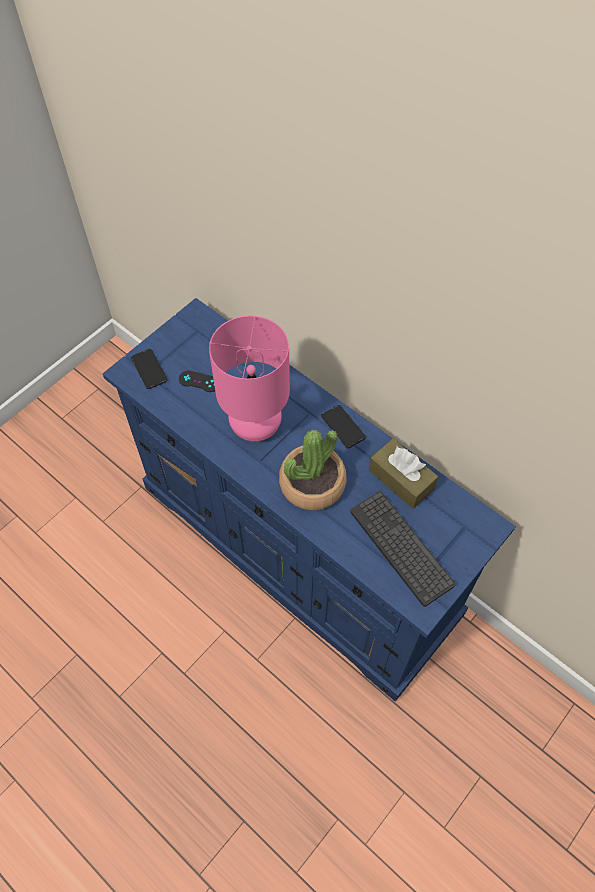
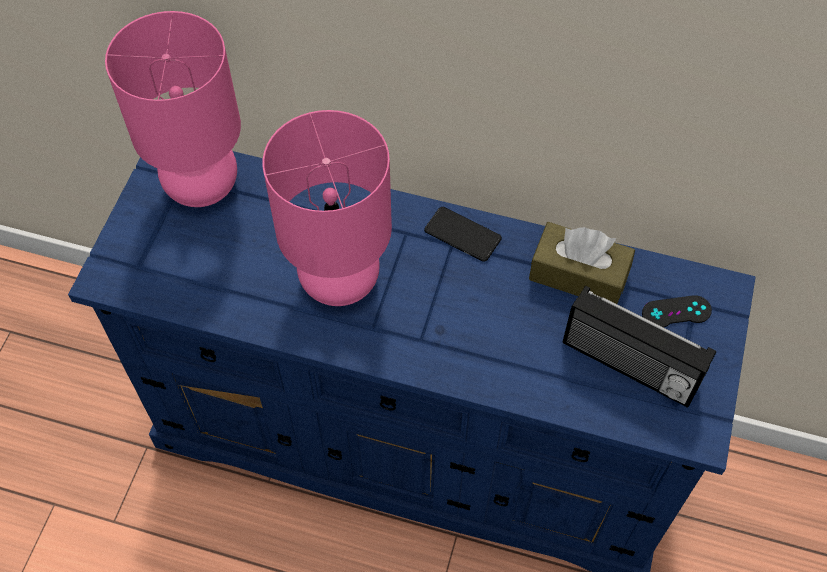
camera: 25 degrees left, 0 degrees up
phone [131,349,168,389] -> none
black game controller [179,371,215,392] -> black game controller moved to [642,295,712,328]
potted plant [279,430,347,510] -> none
keyboard [350,491,456,607] -> radio [563,286,716,408]
none -> pink table lamp [105,11,241,207]

